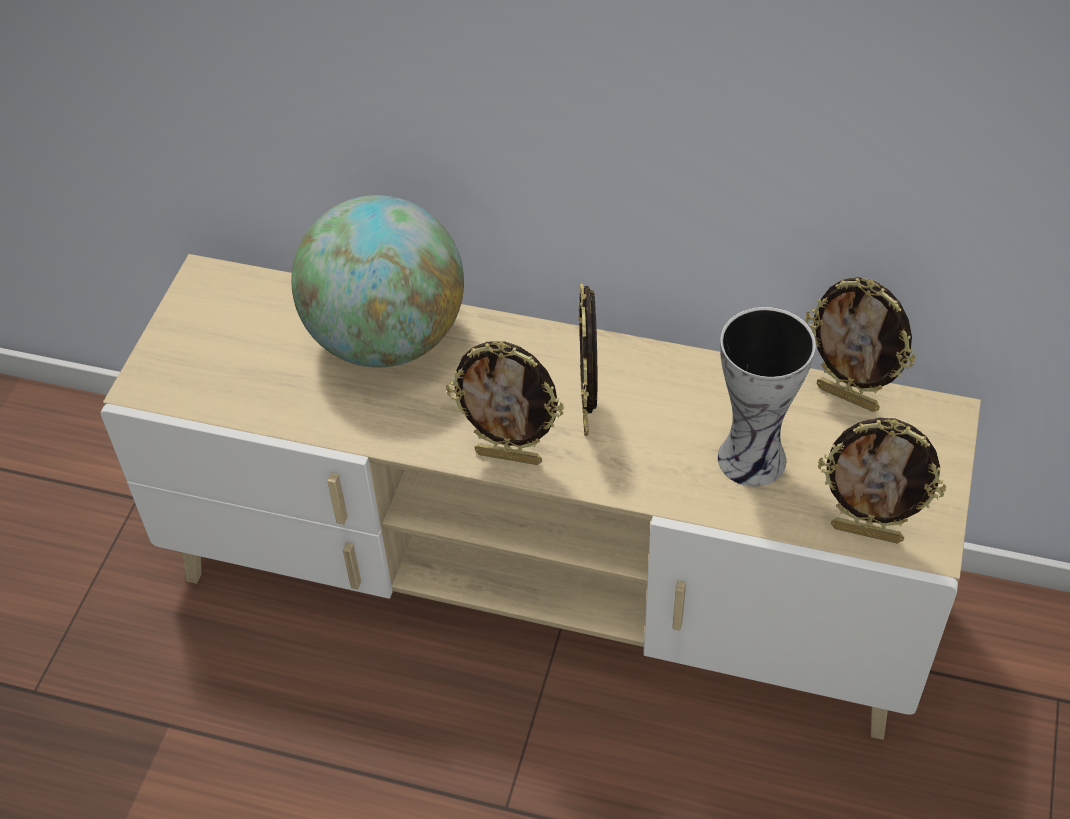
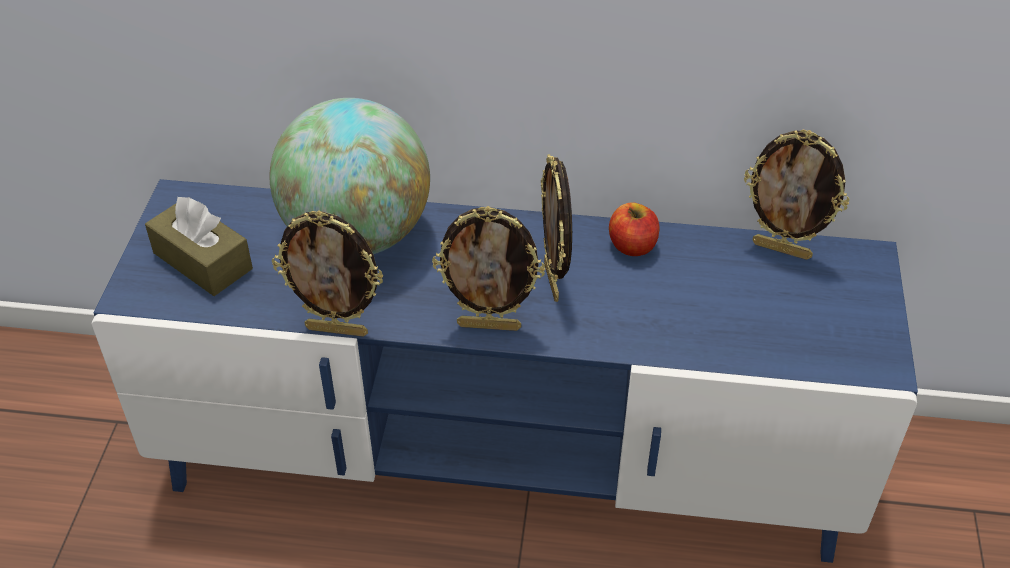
camera: 10 degrees left, 5 degrees down
beige tv stand [100,254,981,740] -> blue tv stand [92,179,918,563]
vase [718,307,816,487] -> none
picture frame [818,418,946,544] -> picture frame moved to [272,210,383,337]
none -> brown tissue box [145,197,253,296]
none -> apple [609,202,659,256]

